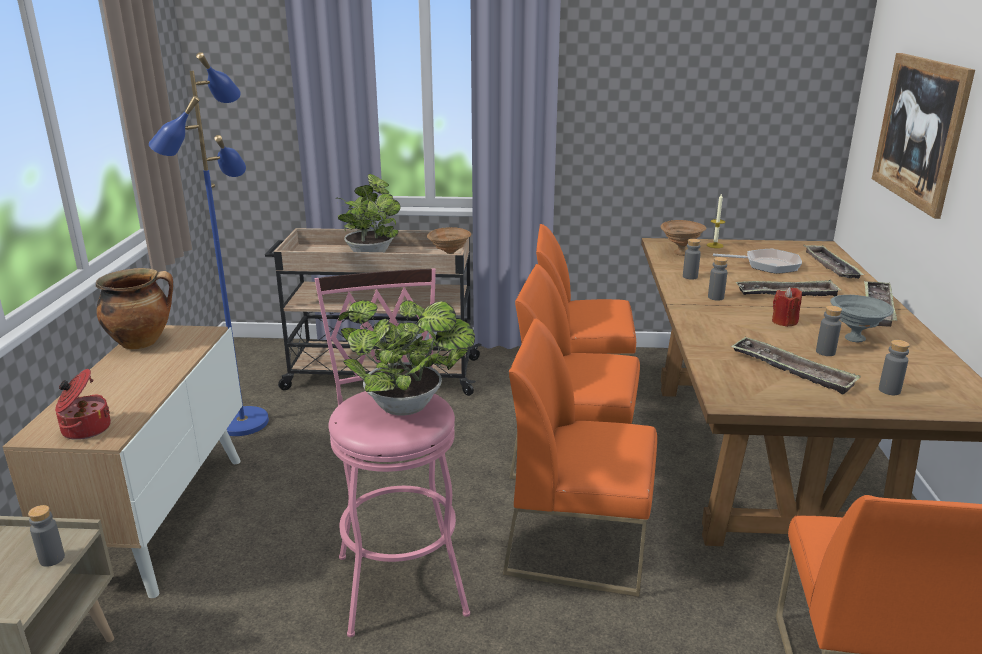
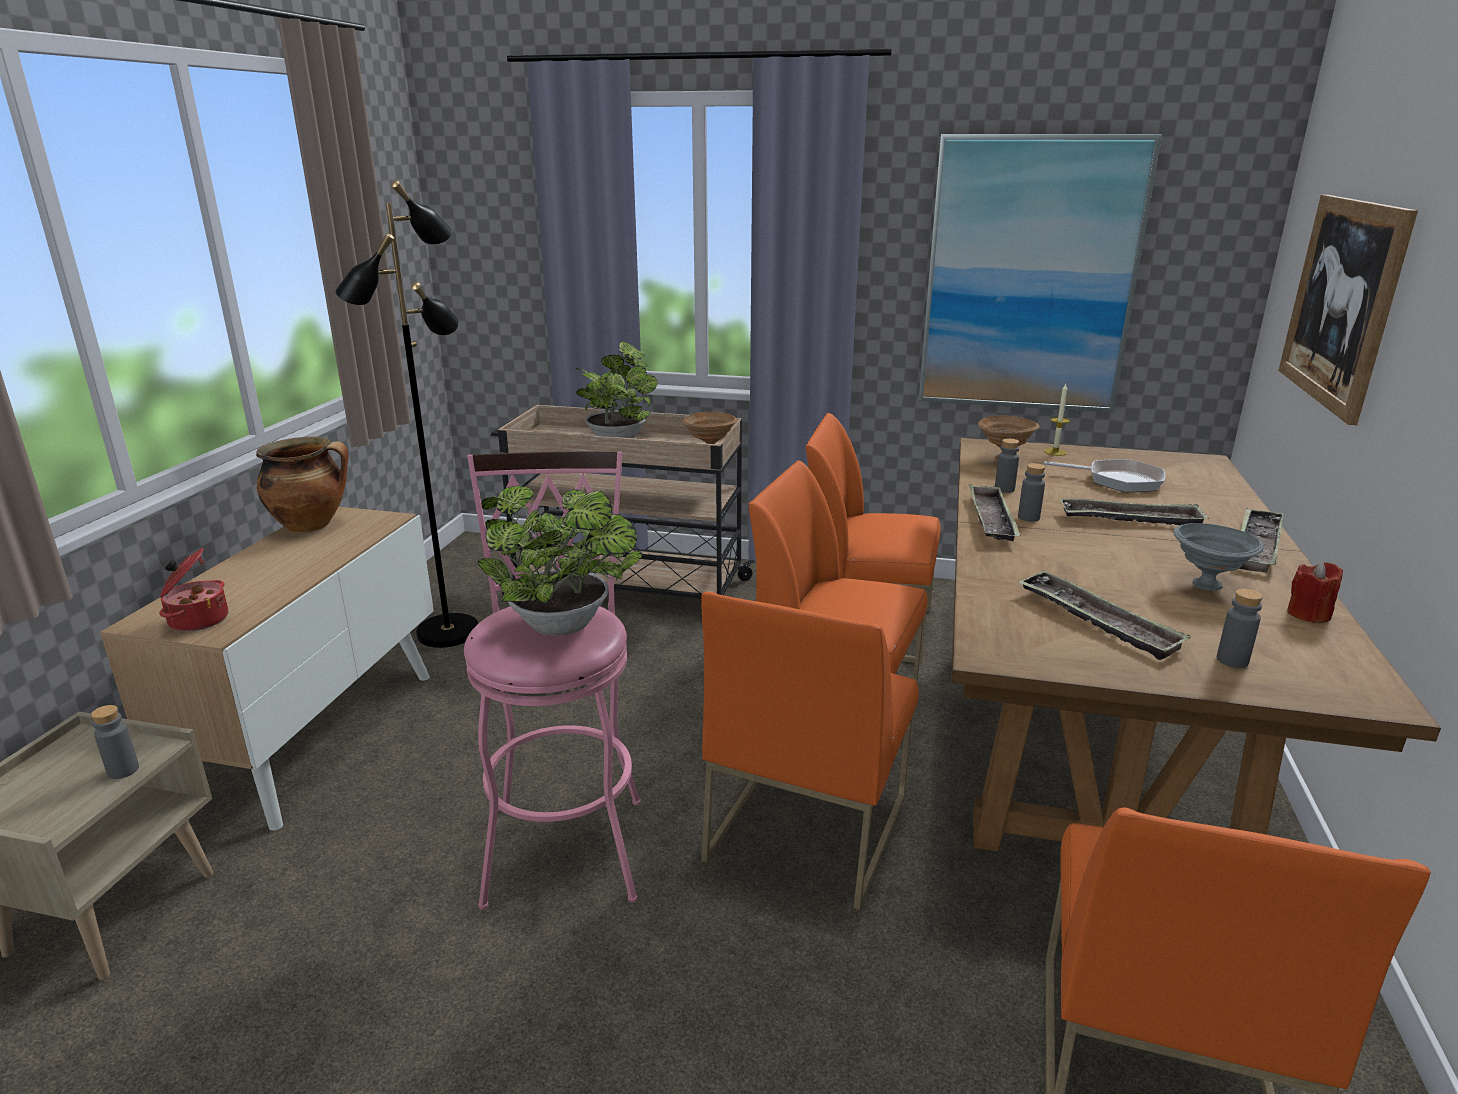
camera: 10 degrees right, 0 degrees up
blue floor lamp [149,52,269,436] -> black floor lamp [336,180,478,648]
orange chair [503,318,657,597] -> orange chair turned 90 degrees counterclockwise [701,592,919,910]
red candle [772,287,802,327] -> red candle moved to [1287,562,1343,623]
tray [803,245,865,279] -> tray moved to [969,484,1021,541]
grey bottle [816,306,842,356] -> none
none -> picture [918,134,1162,413]

